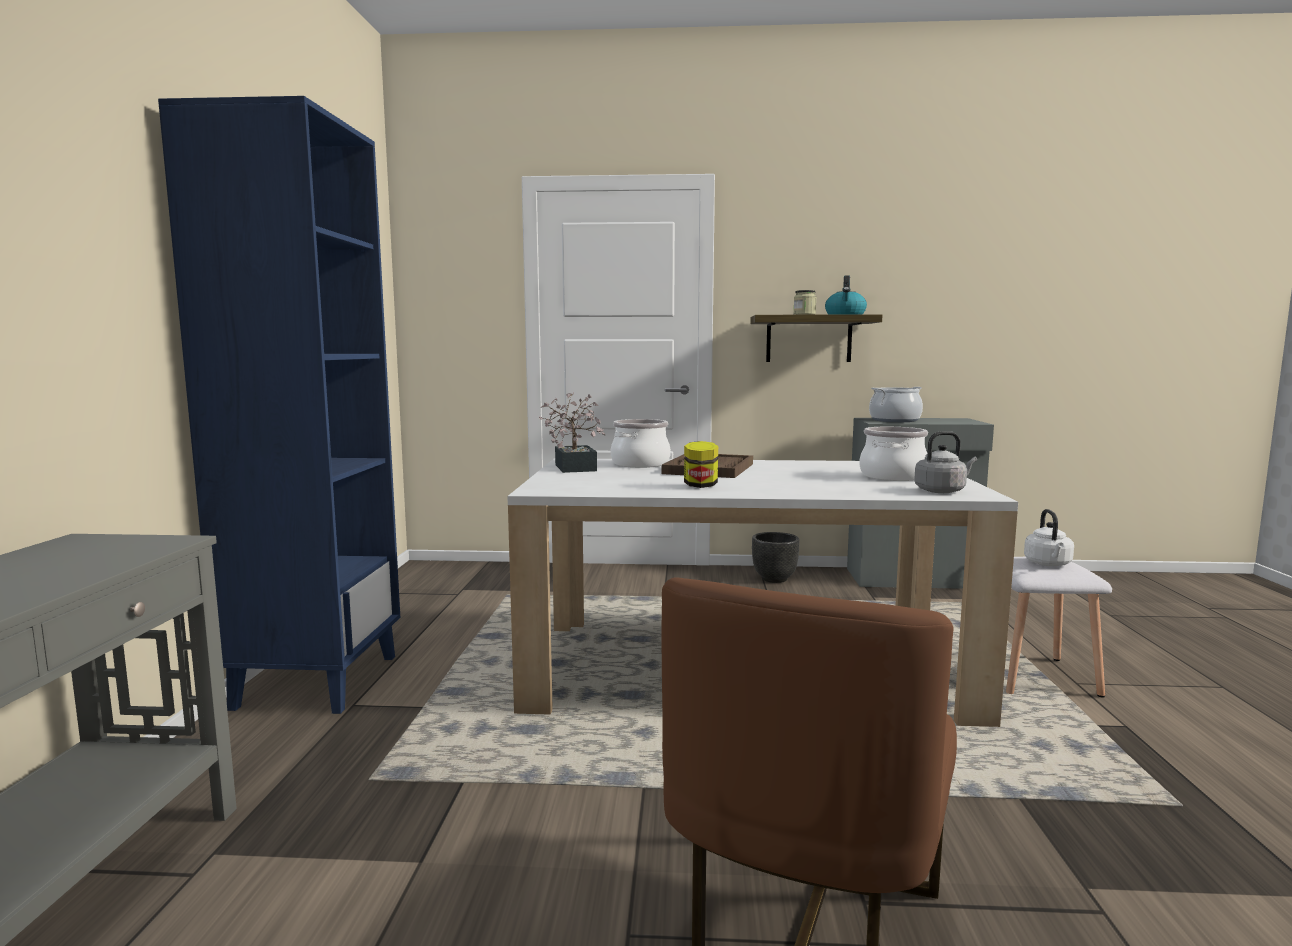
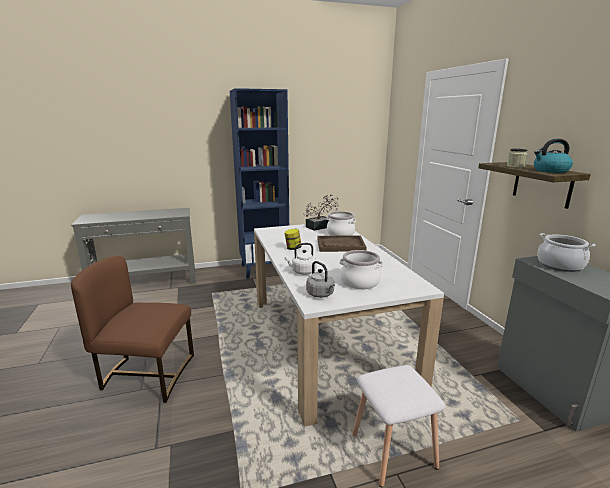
camera: 70 degrees right, 10 degrees up
black planter [752,532,800,583] -> none
white kettle [1024,509,1074,566] -> white kettle moved to [285,243,317,275]

